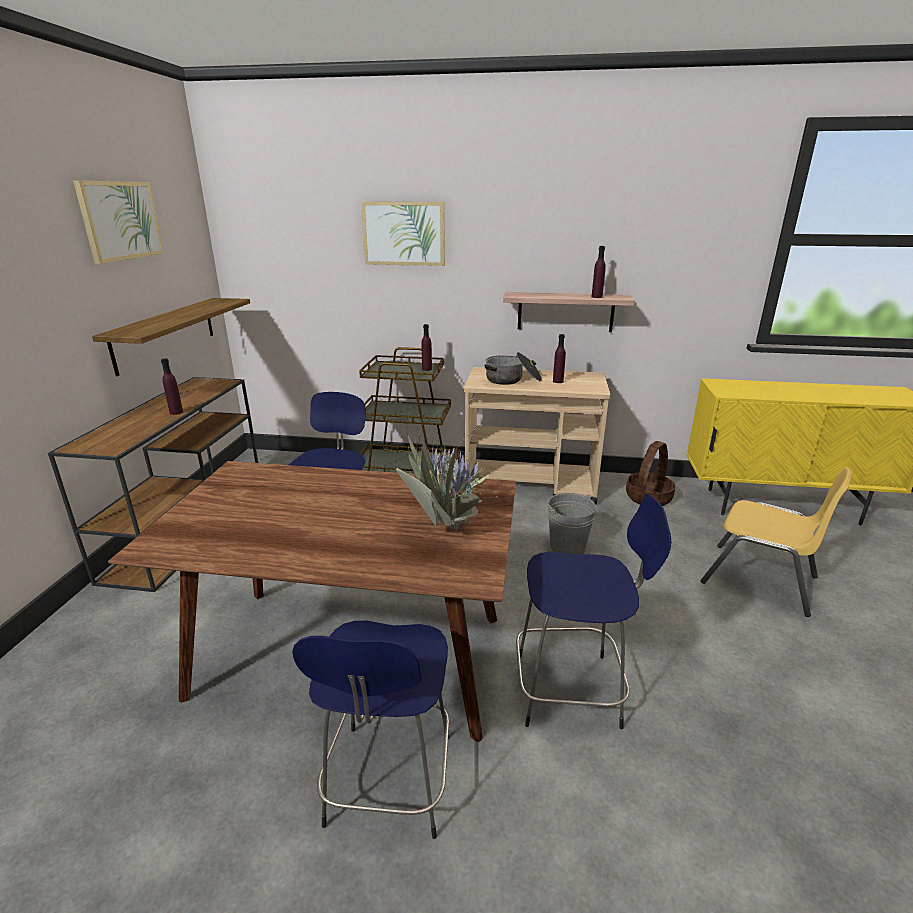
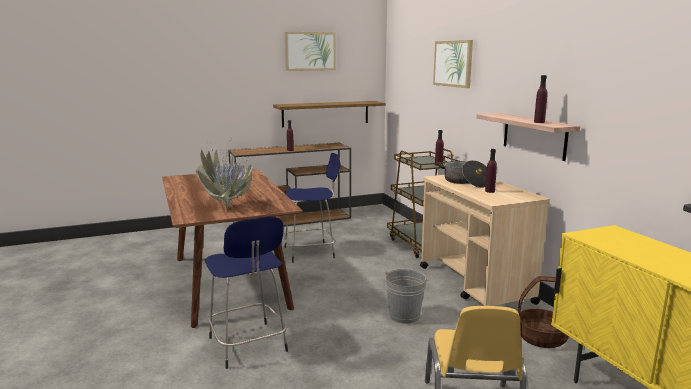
camera: 60 degrees right, 10 degrees down
blue stool [292,621,449,839] -> none

